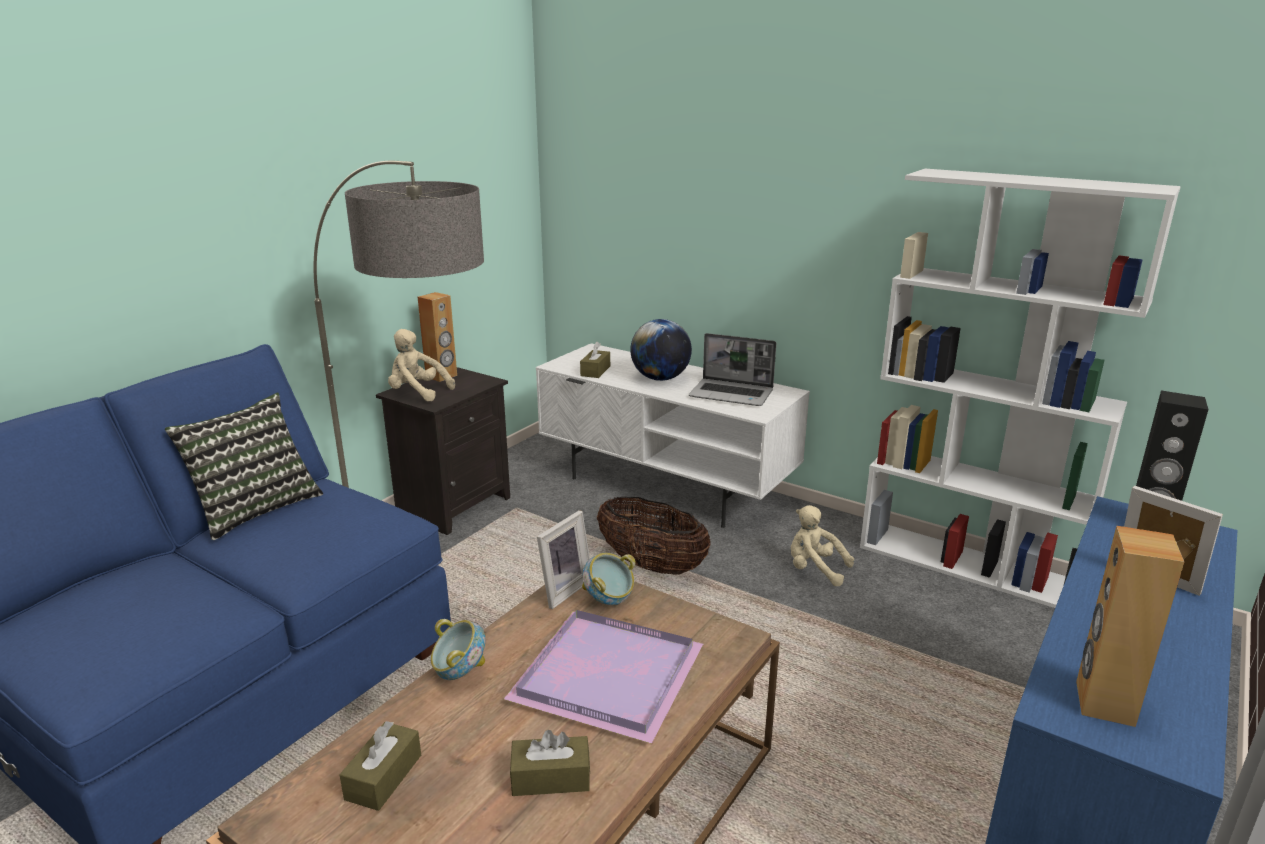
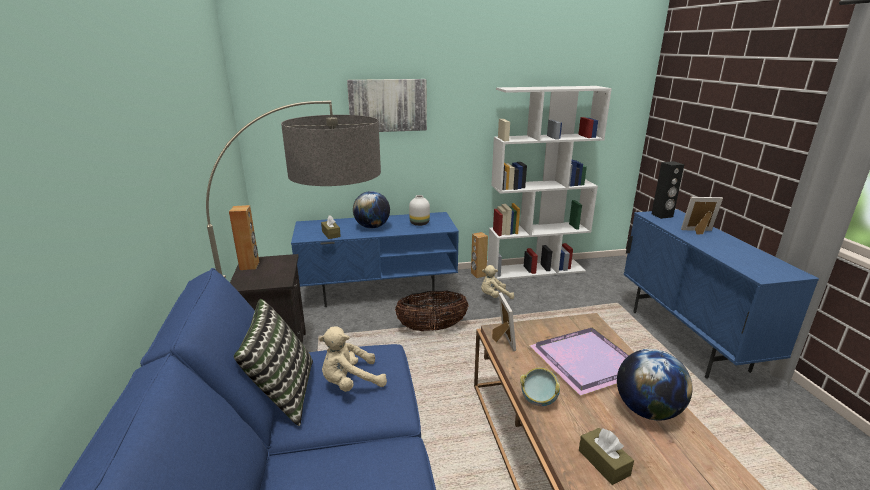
camera: 45 degrees left, 0 degrees up
beige plush toy [388,329,455,401] -> beige plush toy moved to [319,326,387,392]
brown tissue box [510,730,590,796] -> globe [617,349,693,421]
white tv stand [536,343,810,528] -> blue tv stand [291,212,459,307]
bowl [582,553,636,605] -> none
laptop [689,333,776,406] -> white vase [409,195,430,226]
brown speaker [1076,526,1184,727] -> brown speaker moved to [471,232,488,278]
none -> picture [347,79,427,132]

